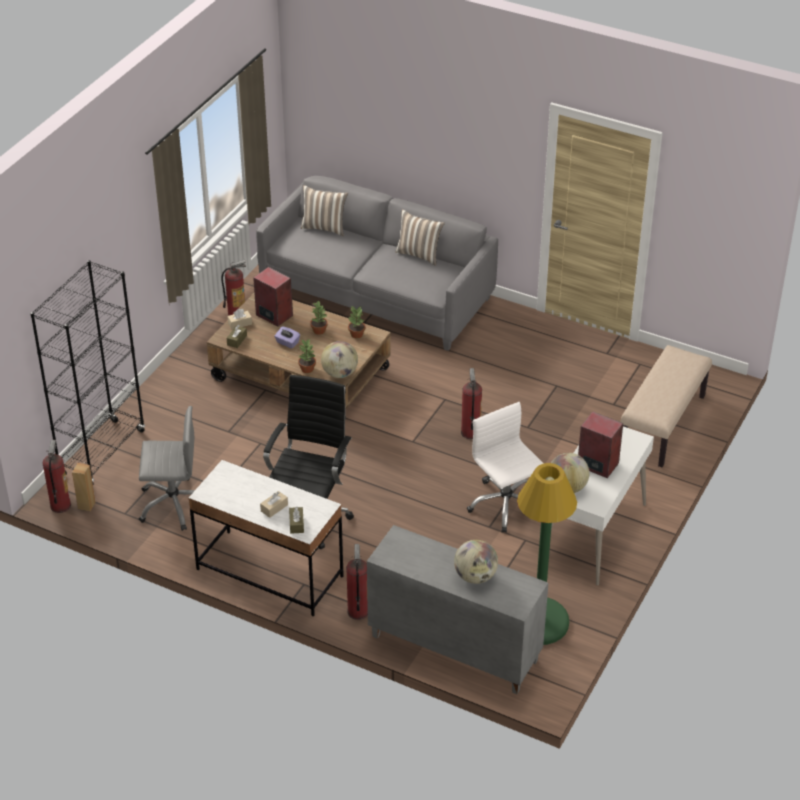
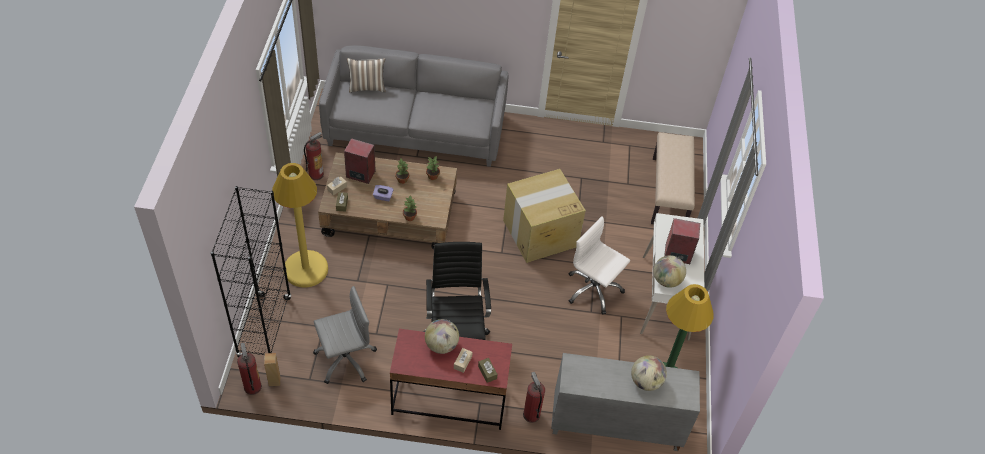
camera: 25 degrees left, 10 degrees up
white desk [189,460,343,617] -> red desk [390,329,512,430]
globe [321,341,358,378] -> globe moved to [425,319,459,354]
pillow [395,209,445,266] -> none
fire extinguisher [461,368,482,439] -> cardboard box [503,169,586,263]
none -> yellow floor lamp [272,163,328,287]

